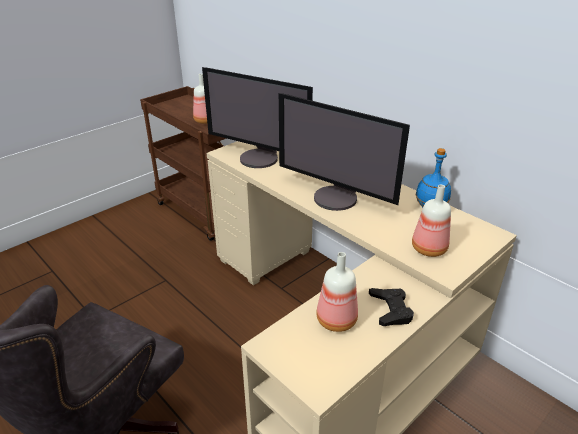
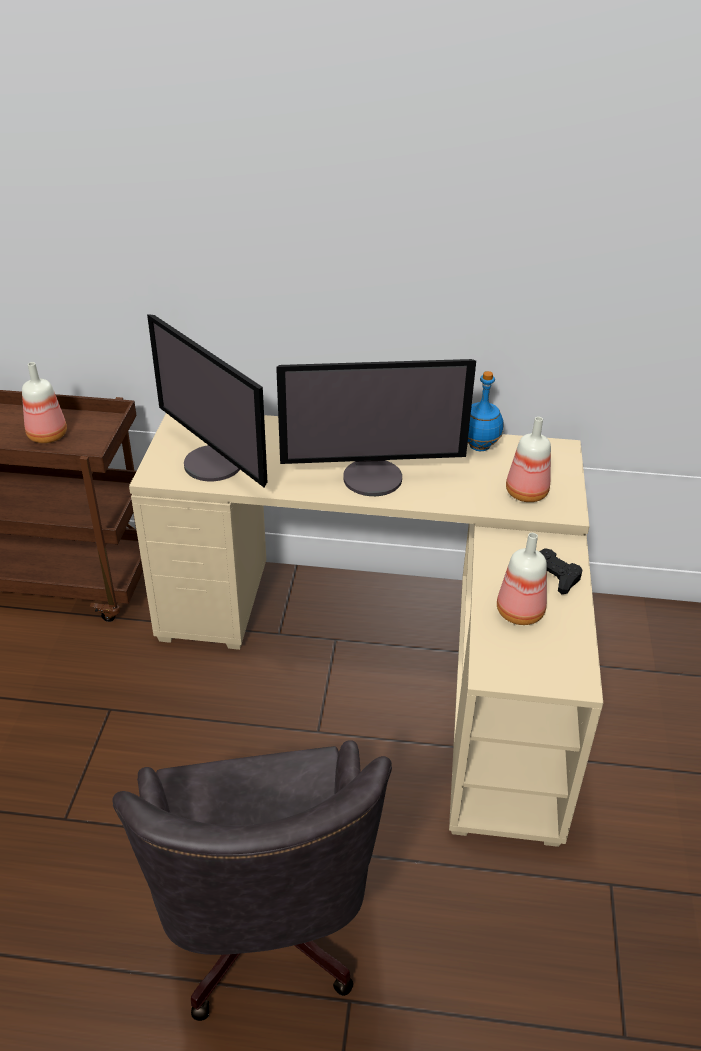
camera: 40 degrees left, 5 degrees up
monitor [202,67,313,168] -> monitor turned 60 degrees clockwise [147,314,267,487]

